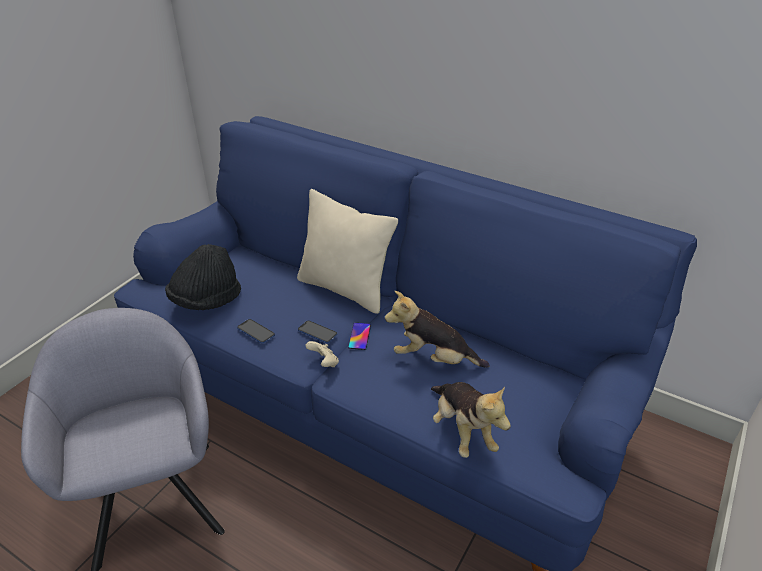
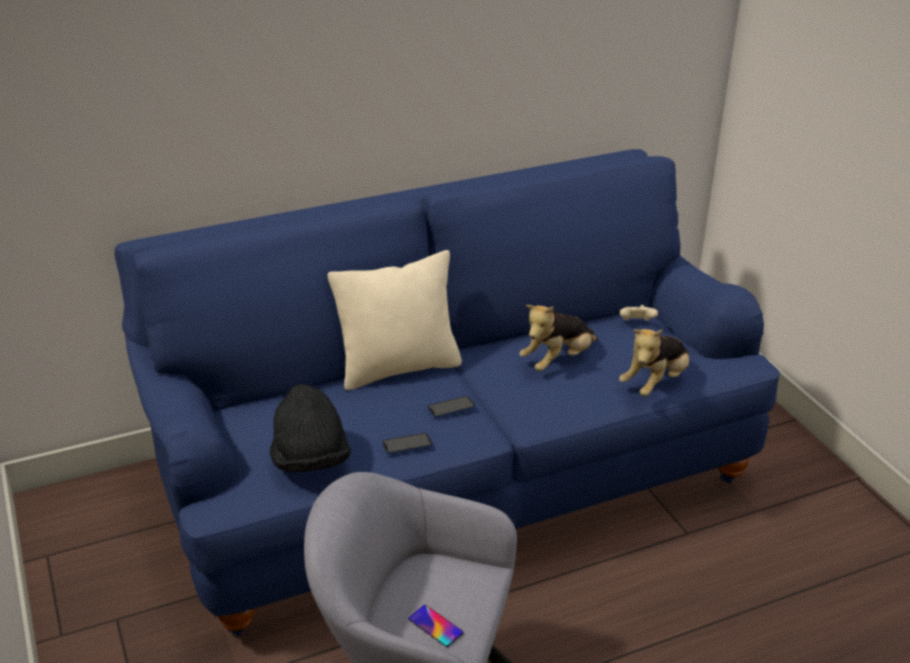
camera: 55 degrees left, 5 degrees down
beige game controller [305,341,339,367] -> beige game controller moved to [620,305,658,321]
phone [348,323,371,350] -> phone moved to [408,605,464,647]
plush toy [431,382,511,458] -> plush toy turned 120 degrees clockwise [619,329,689,396]

